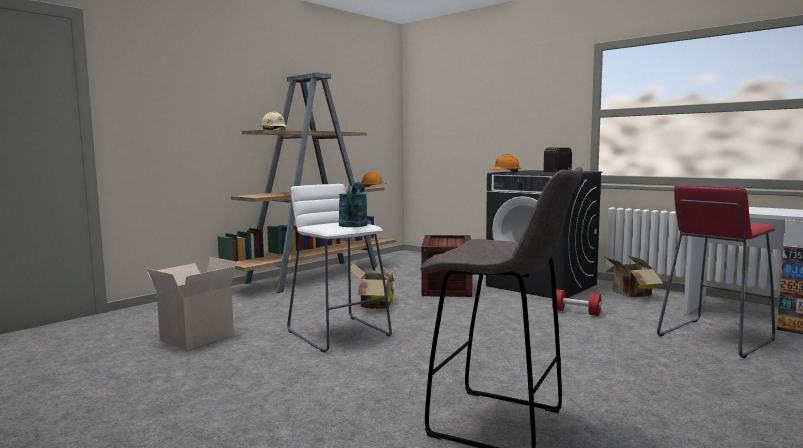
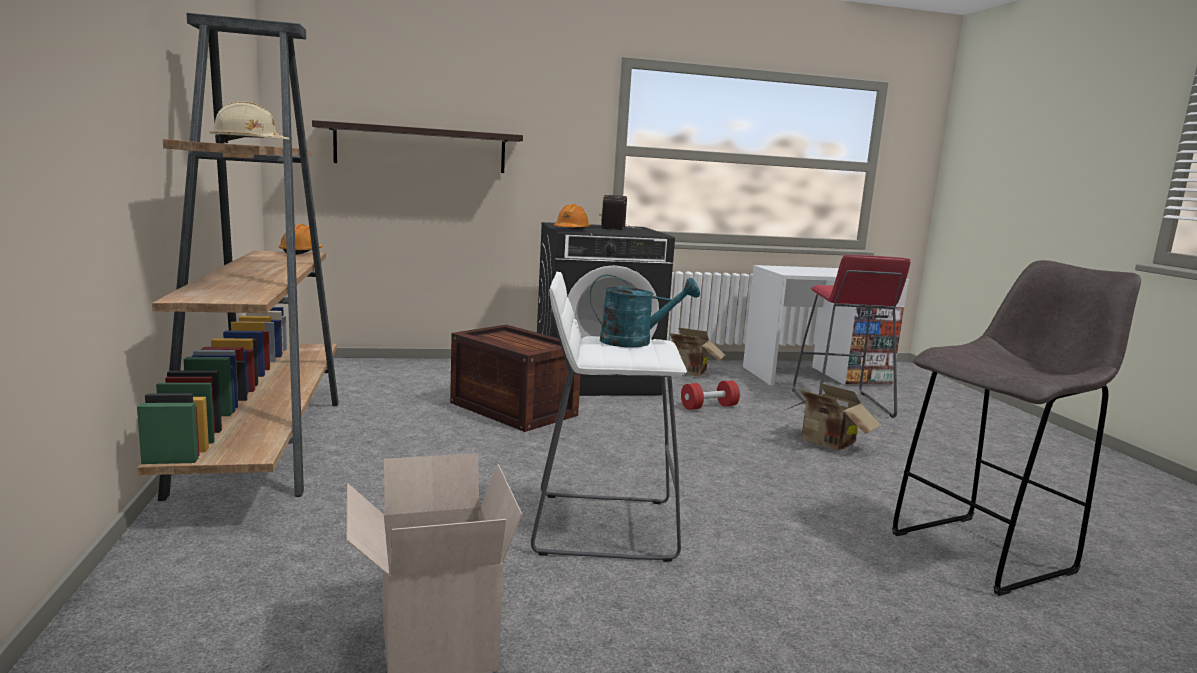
camera: 55 degrees left, 5 degrees up
turquoise watering can [339,182,368,227] -> turquoise watering can turned 135 degrees clockwise [590,274,700,347]
cardboard box [347,263,394,309] -> cardboard box moved to [785,383,882,451]
none -> shelf [312,120,523,173]

